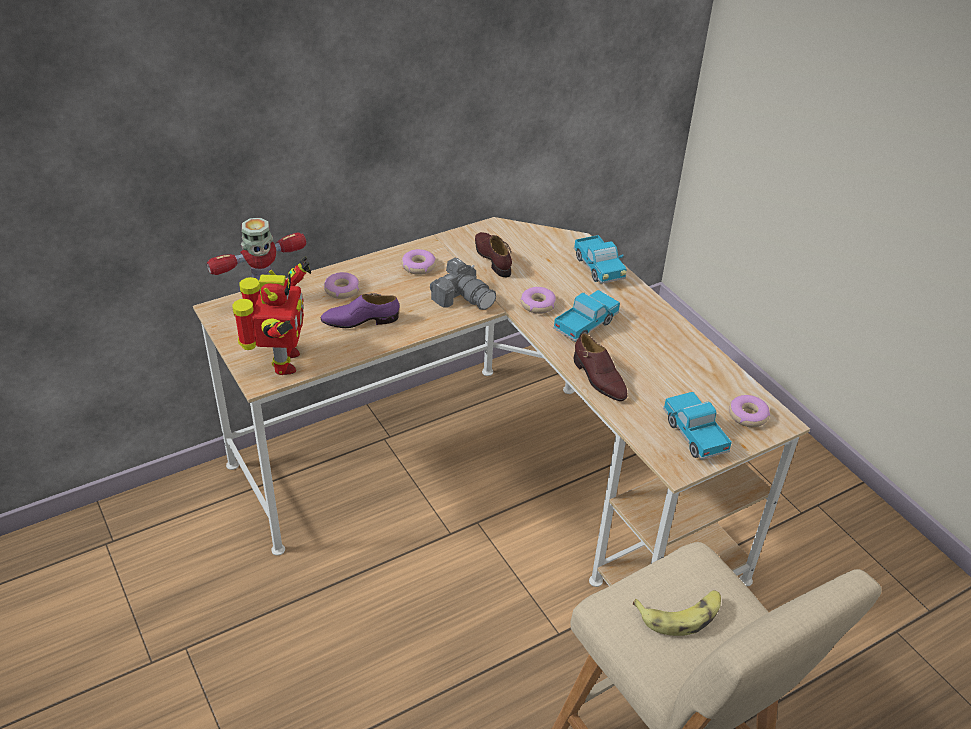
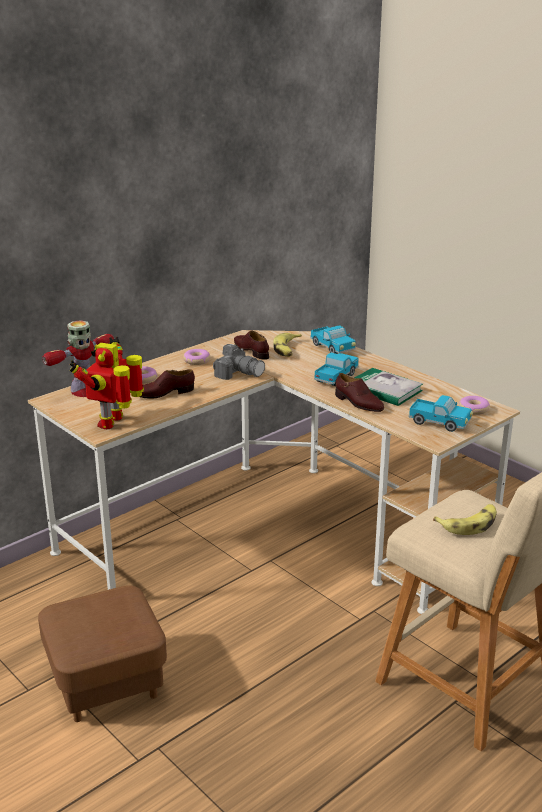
camera: 10 degrees left, 15 degrees down
toy robot [232,257,311,375] -> toy robot turned 150 degrees counterclockwise [70,337,144,429]
purple shoe [321,293,399,328] -> brown shoe [140,369,195,398]
donut [521,287,556,314] -> none
toy truck [663,392,732,460] -> toy truck turned 150 degrees clockwise [409,395,473,432]
none -> brown ottoman [38,585,167,722]
none -> banana [273,333,302,357]
none -> book [354,368,423,406]

